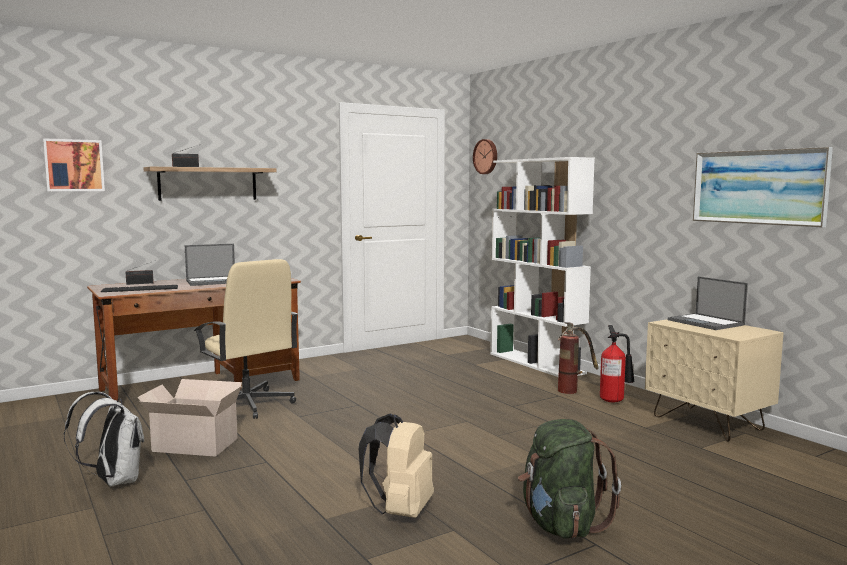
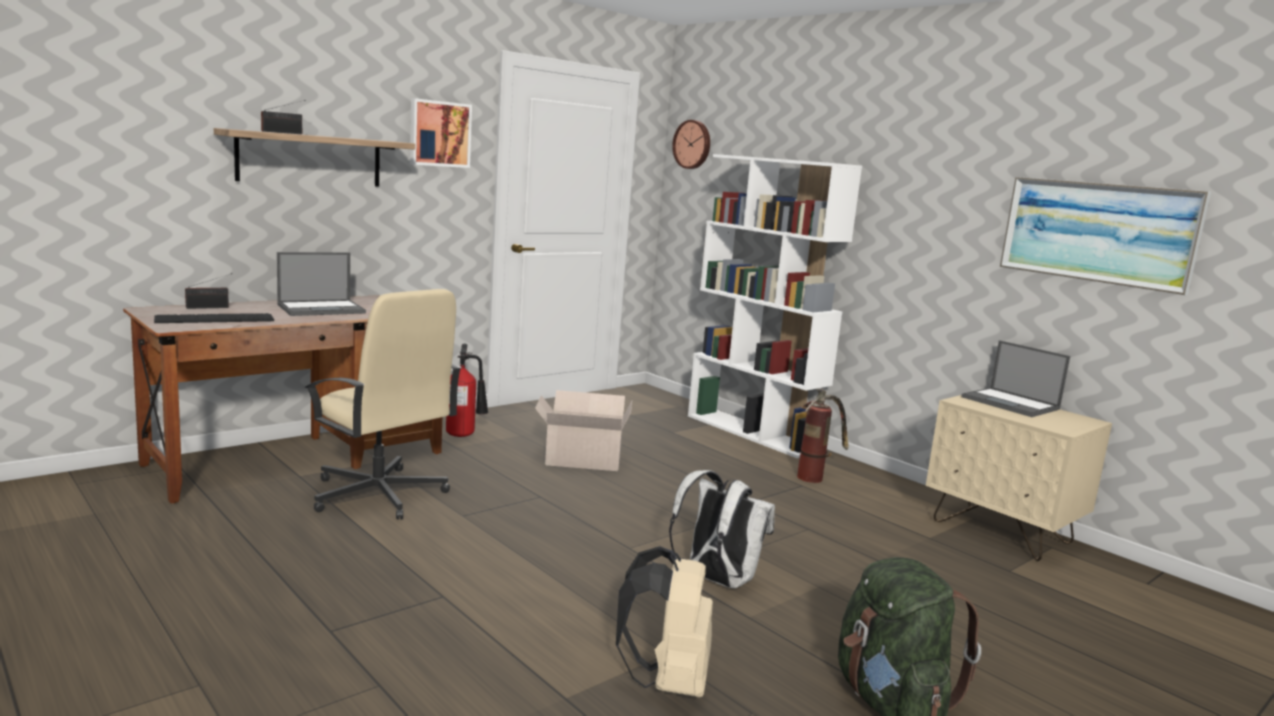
camera: 10 degrees left, 5 degrees up
picture [43,138,105,191] -> picture moved to [410,98,472,168]
white backpack [64,392,144,486] -> white backpack moved to [669,470,775,588]
cardboard box [137,379,242,457] -> cardboard box moved to [535,390,632,471]
fire extinguisher [600,325,635,402] -> fire extinguisher moved to [446,344,488,437]

